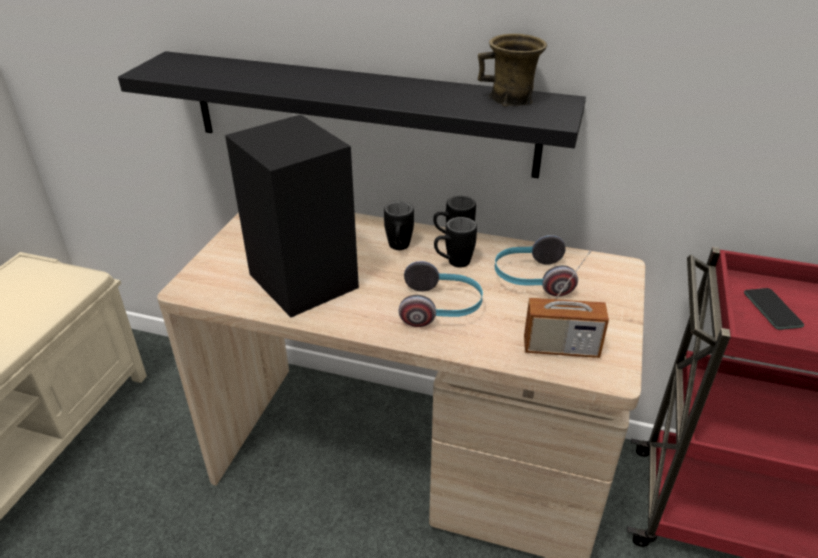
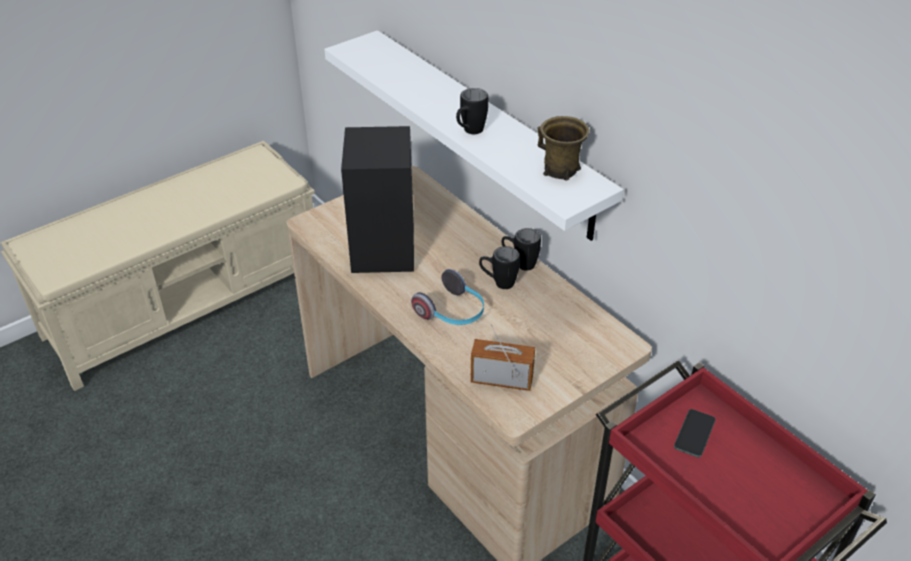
camera: 35 degrees right, 5 degrees up
black shelf [118,51,586,179] -> white shelf [324,30,623,241]
black mug [384,201,414,250] -> black mug moved to [456,88,488,134]
headphones [495,235,578,296] -> none
radio [524,251,609,358] -> radio turned 150 degrees clockwise [471,324,535,391]

